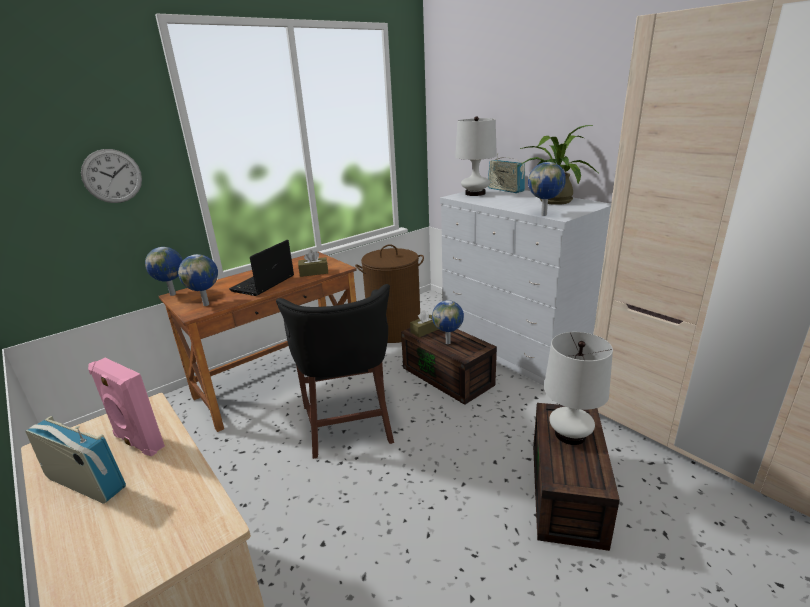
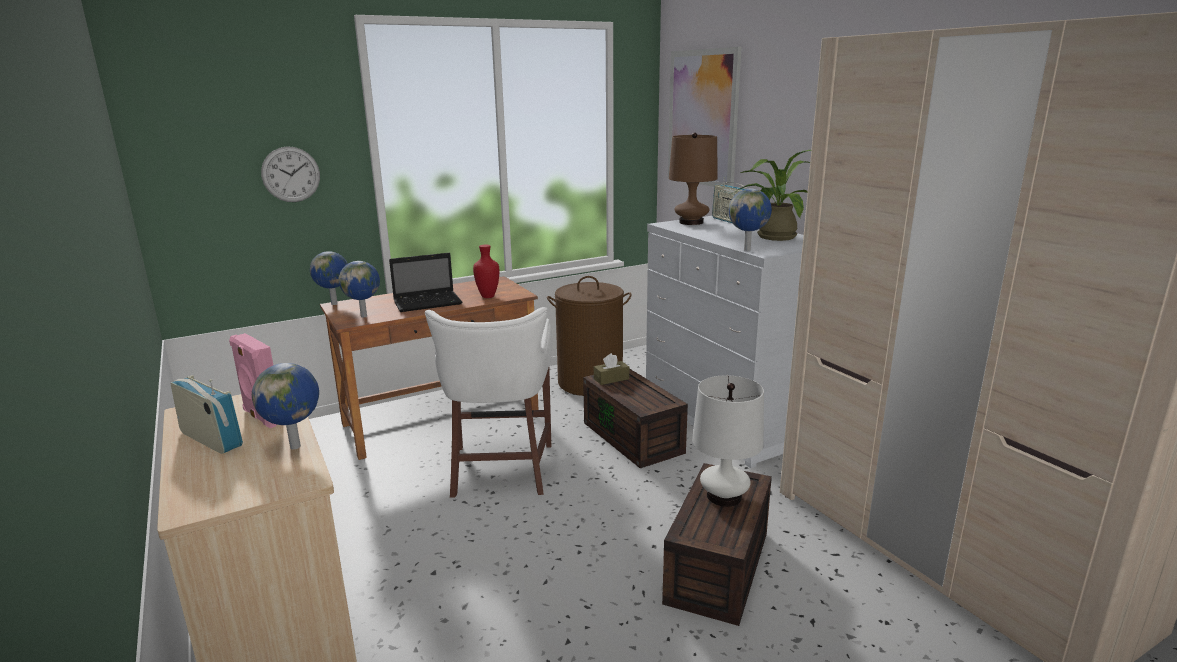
camera: 10 degrees right, 5 degrees down
laptop [229,240,294,296] -> laptop turned 150 degrees counterclockwise [389,253,462,312]
black stool [276,284,394,459] -> white stool [425,307,552,498]
brown tissue box [298,250,328,277] -> red vase [473,245,499,298]
globe [432,300,464,344] -> globe moved to [252,363,319,449]
white table lamp [455,116,497,196] -> brown table lamp [669,133,718,225]
none -> picture [668,47,742,187]

